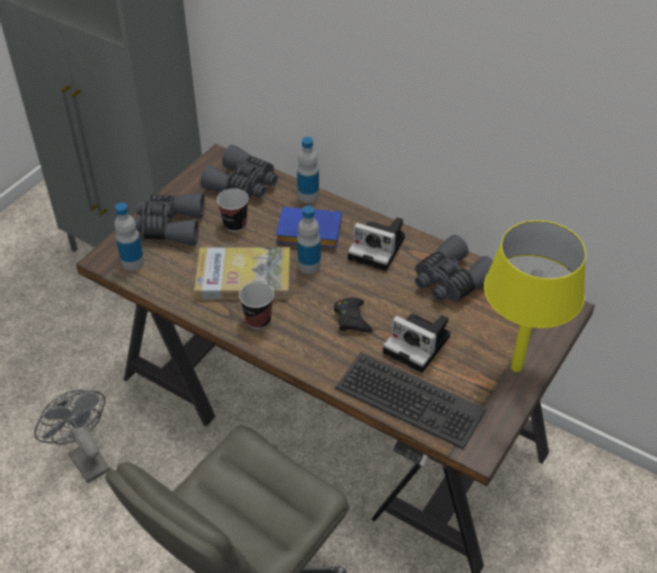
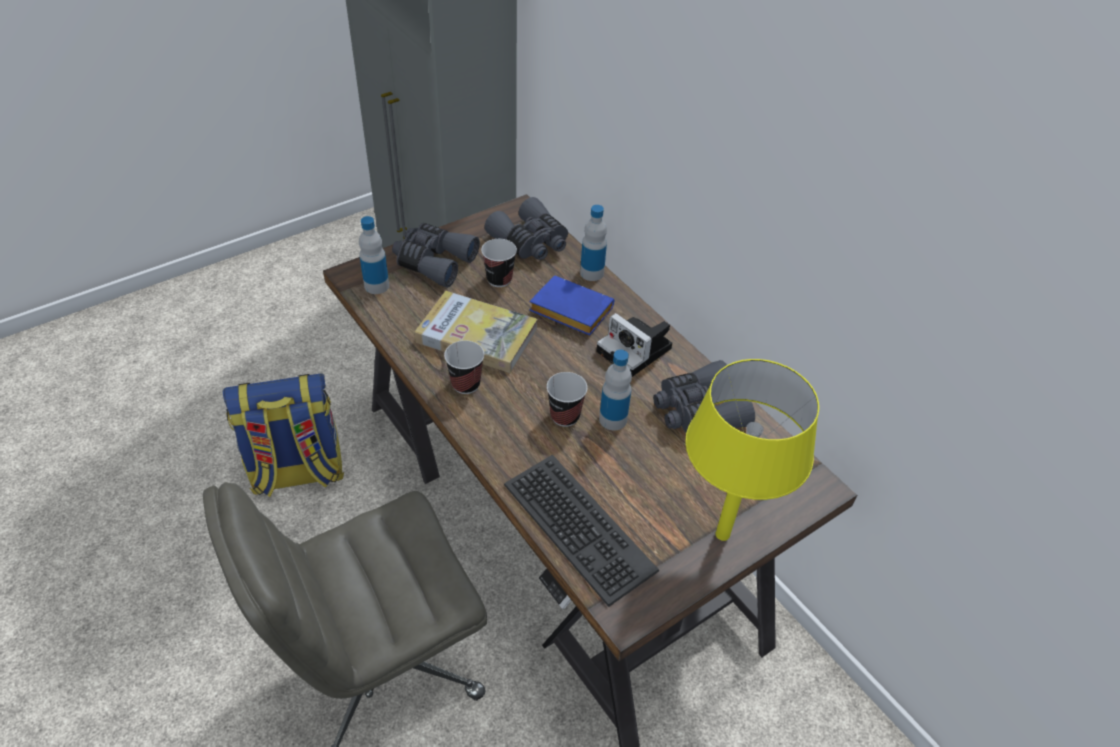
camera: 20 degrees right, 0 degrees up
grey fan [34,390,110,483] -> backpack [223,373,344,497]
bottle [297,206,321,274] -> bottle moved to [599,350,632,430]
black game controller [334,298,373,332] -> cup [547,372,588,427]
camera [383,313,451,373] -> none

